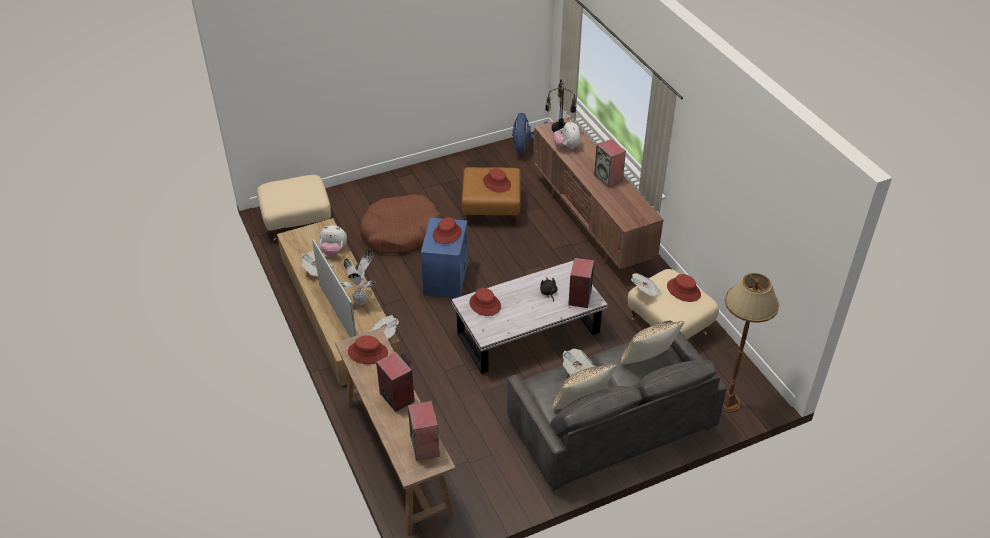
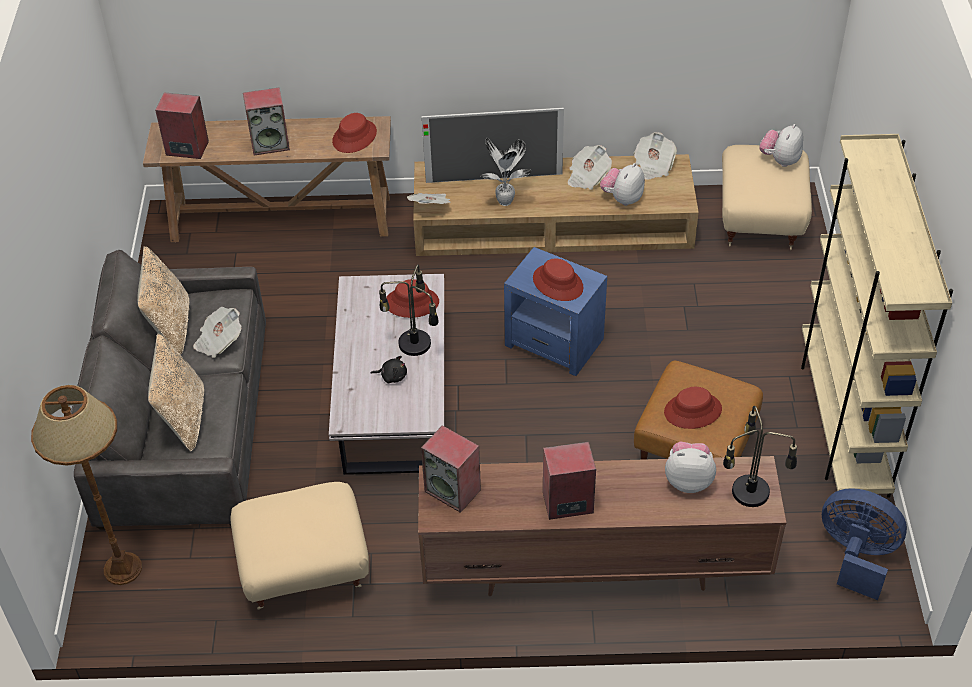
camera: 115 degrees right, 5 degrees up
brown dog bed [360,194,442,254] -> none
speaker [568,258,594,308] -> speaker moved to [421,425,481,513]
newspaper [631,273,663,296] -> newspaper moved to [634,132,677,180]
red hat [667,274,701,302] -> none
none -> table lamp [379,264,438,356]
none -> plush toy [759,124,803,167]
none -> beige bookcase [801,134,953,498]

